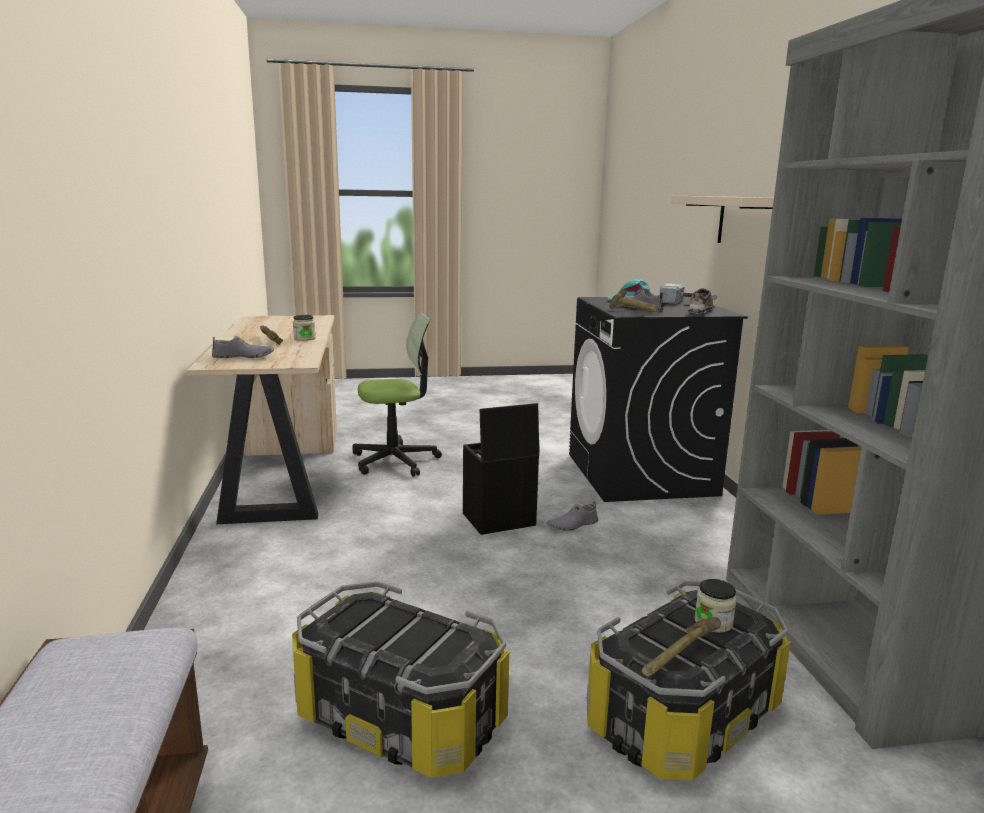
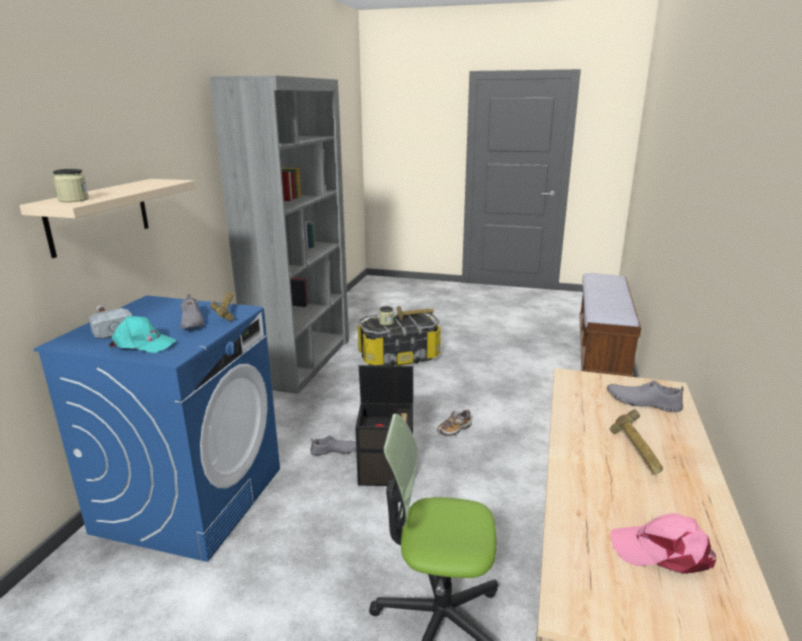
camera: 155 degrees left, 5 degrees up
storage box [292,581,510,778] -> none
jar [293,315,316,341] -> jar moved to [53,169,89,202]
black washing machine [569,297,748,502] -> blue washing machine [34,295,280,562]
shoe [688,288,713,314] -> shoe moved to [437,409,472,436]
none -> pink cap [610,513,716,574]

